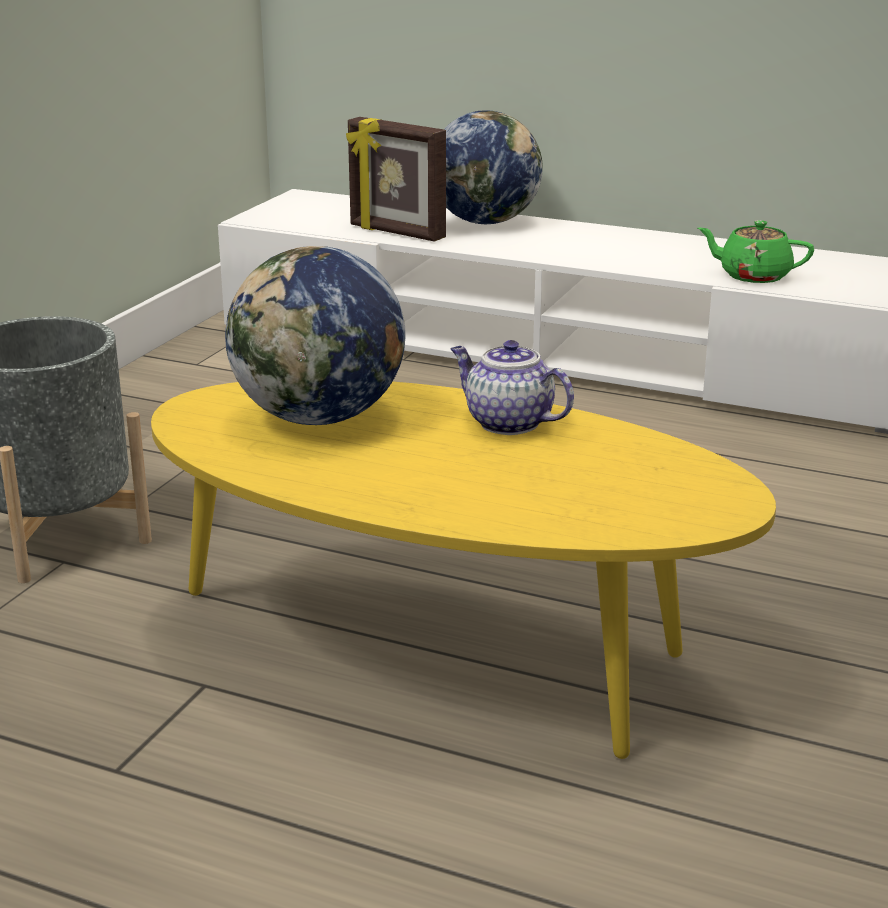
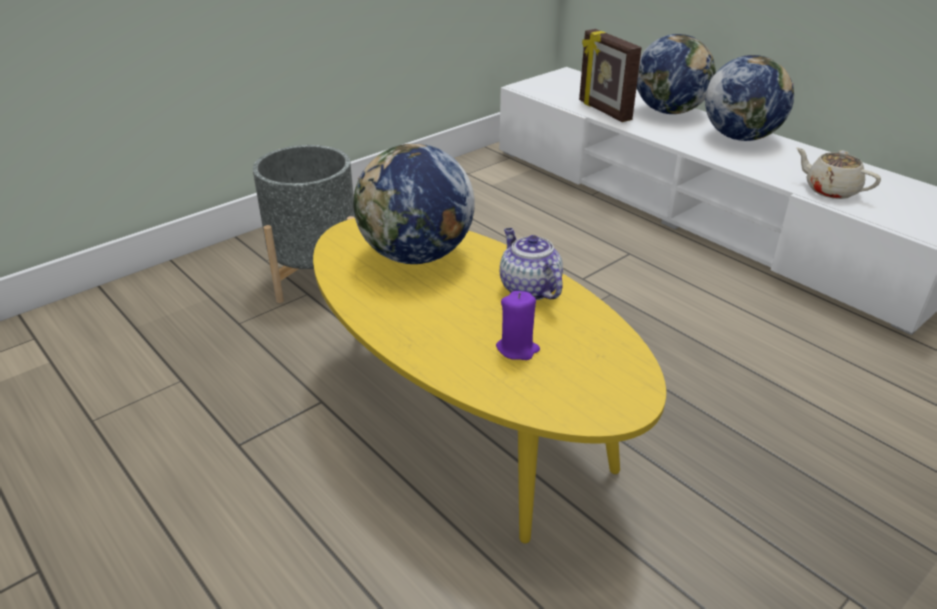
camera: 25 degrees right, 10 degrees up
green teapot [698,220,814,283] -> beige teapot [796,147,881,199]
none -> purple candle [496,291,540,360]
none -> globe [705,55,794,141]

